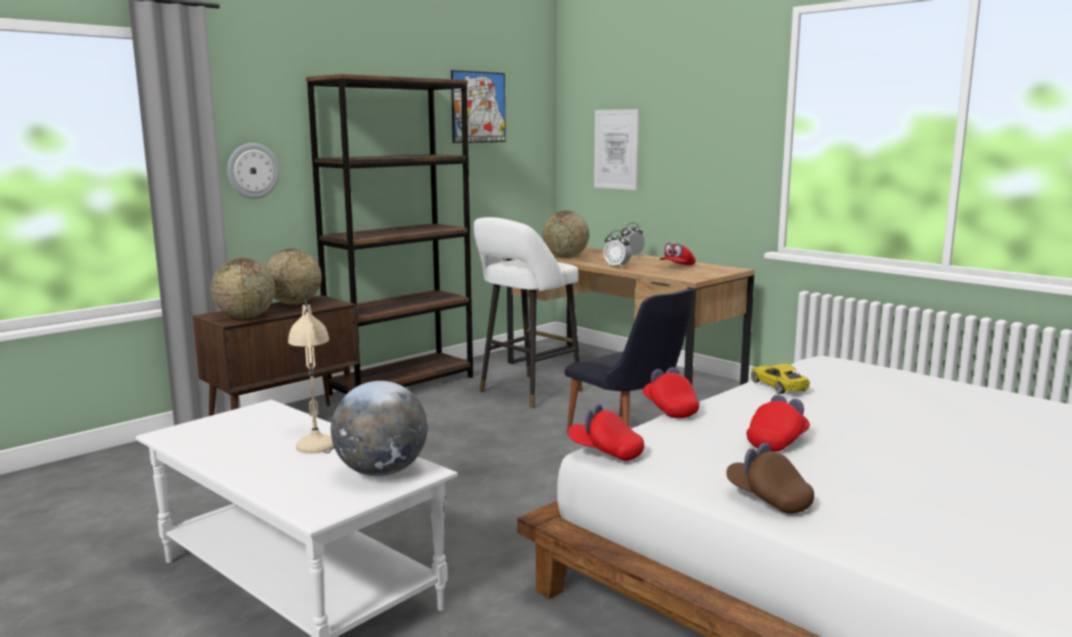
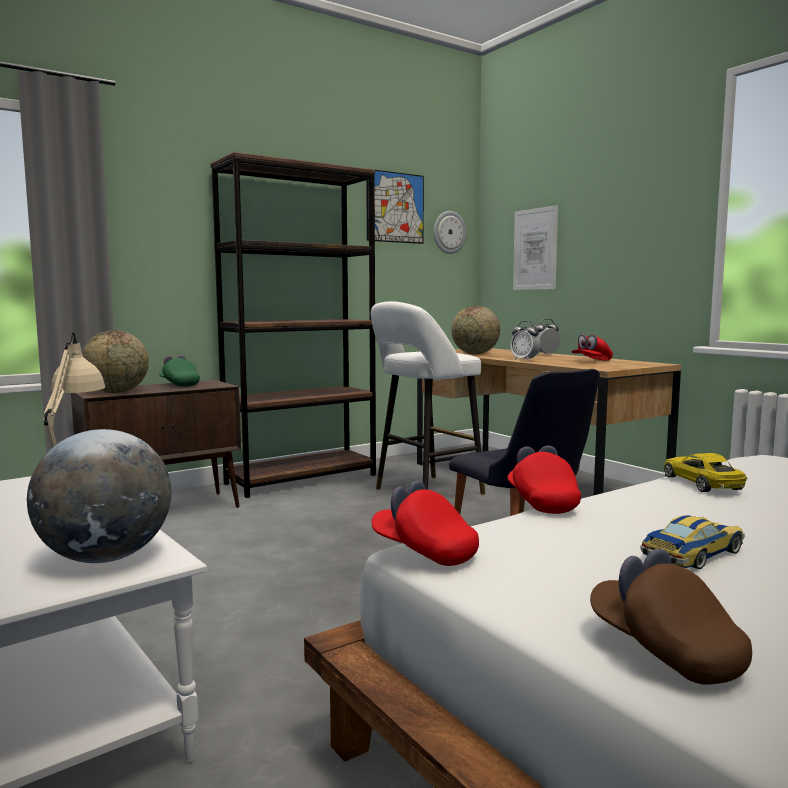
camera: 10 degrees right, 5 degrees down
wall clock [227,143,280,199] -> wall clock moved to [434,211,466,254]
globe [265,249,322,305] -> green cap [159,355,200,387]
red cap [747,395,810,452] -> toy car [641,515,744,569]

